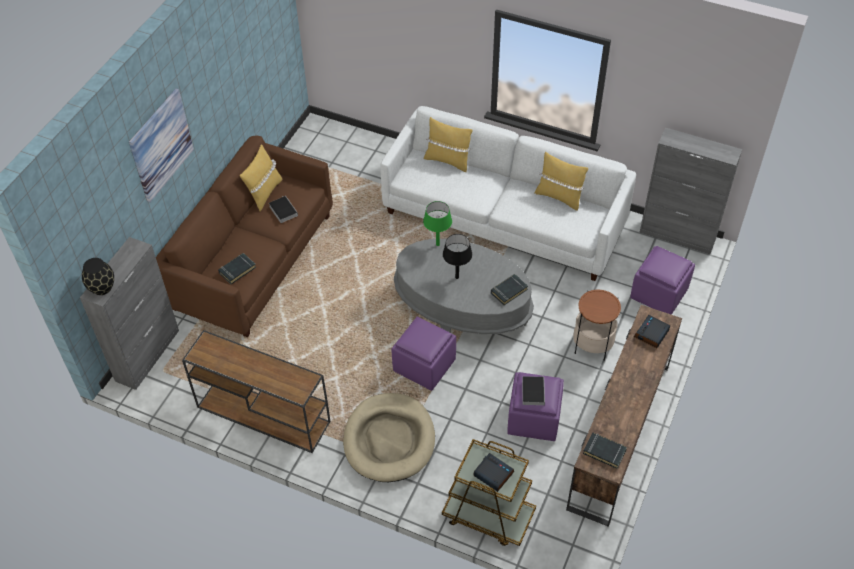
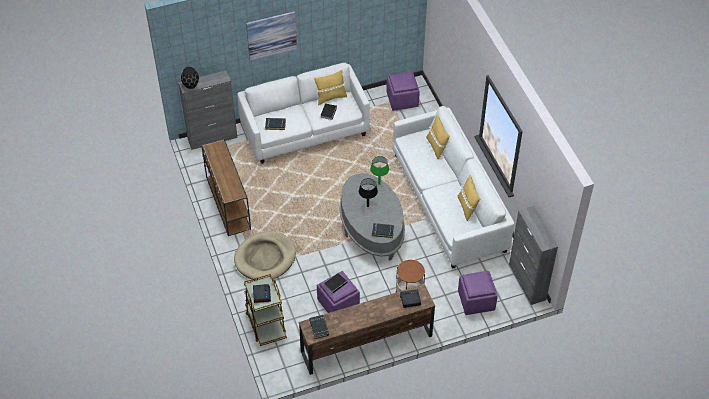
camera: 45 degrees right, 0 degrees up
brown sofa [156,136,333,337] -> white sofa [237,63,370,164]
purple ottoman [391,317,456,391] -> purple ottoman moved to [387,71,420,111]

